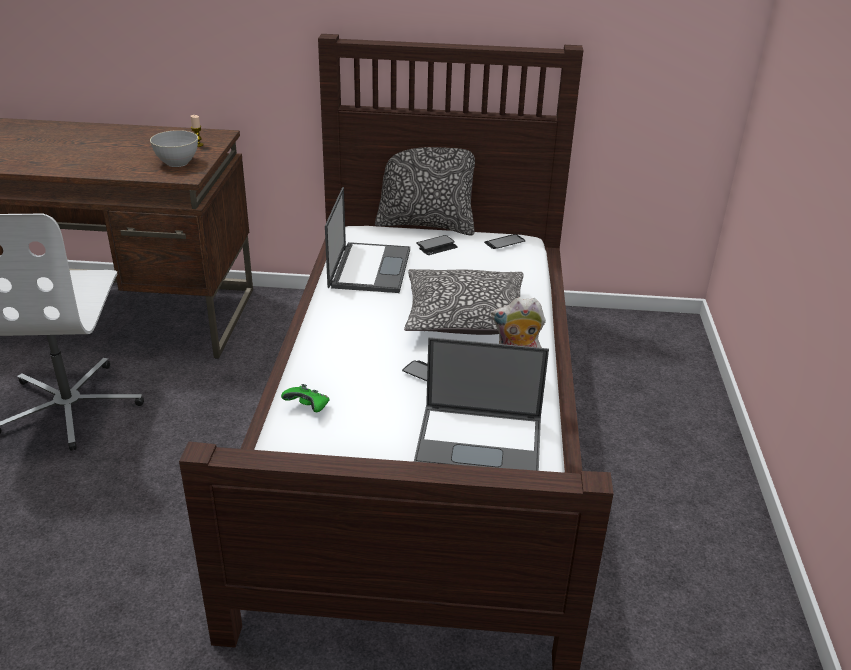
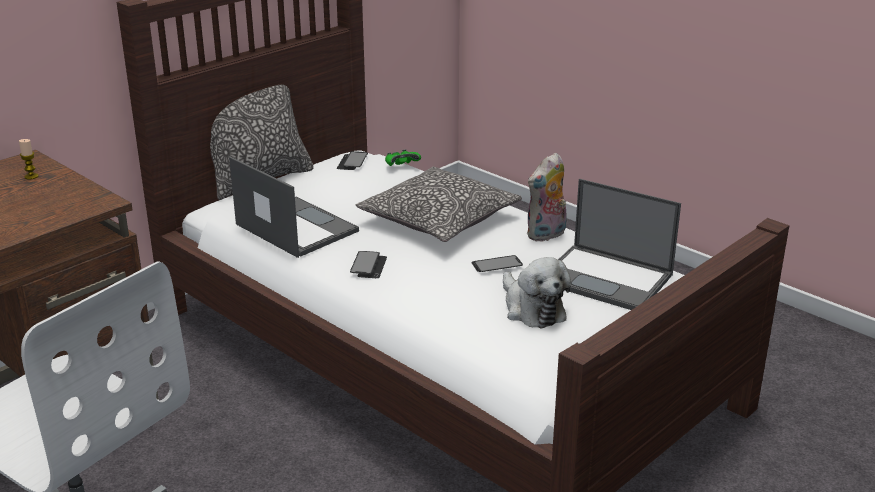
camera: 50 degrees left, 5 degrees down
grey bowl [150,130,198,167] -> none
green game controller [281,384,330,412] -> green game controller moved to [385,150,421,166]
laptop [414,337,549,471] -> laptop turned 75 degrees clockwise [558,179,681,310]
phone [416,235,458,255] -> phone moved to [350,251,387,278]
none -> plush toy [503,257,571,328]

